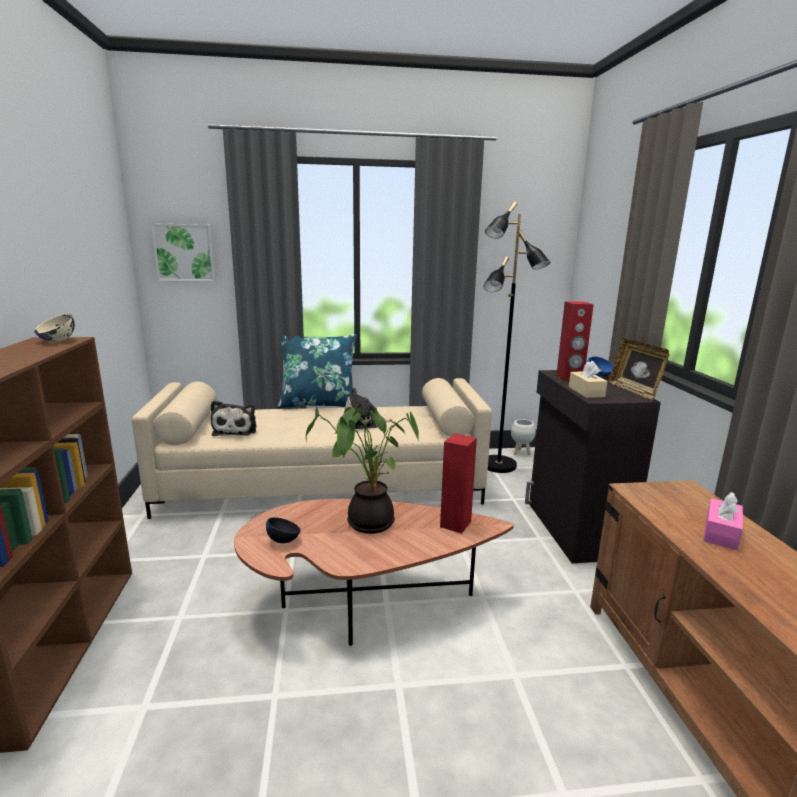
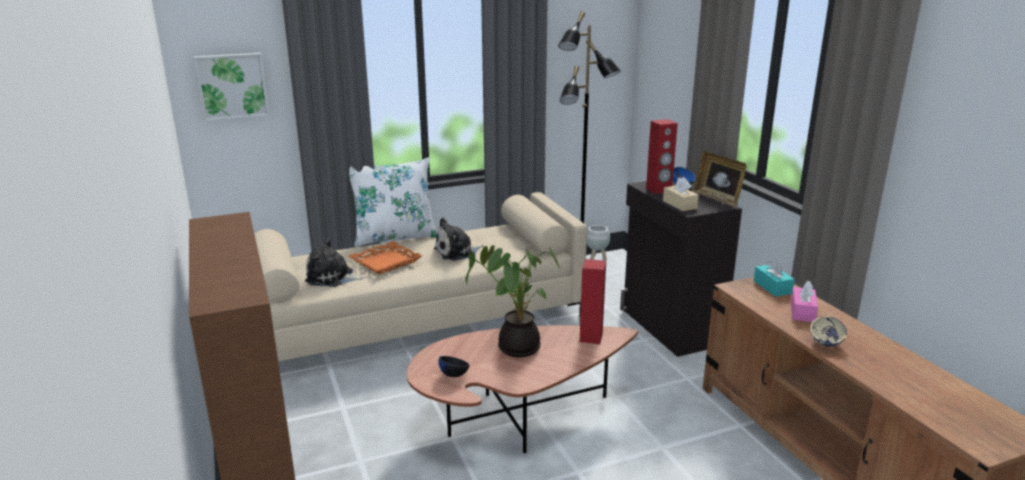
camera: 15 degrees left, 5 degrees up
beige bowl [34,314,75,342] -> beige bowl moved to [810,316,847,347]
plush toy [211,400,257,436] -> plush toy turned 120 degrees clockwise [305,238,365,287]
blue pillow [278,334,357,408] -> white pillow [349,158,437,247]
none -> orange tray [349,241,423,274]
none -> turquoise tissue box [754,258,795,297]

